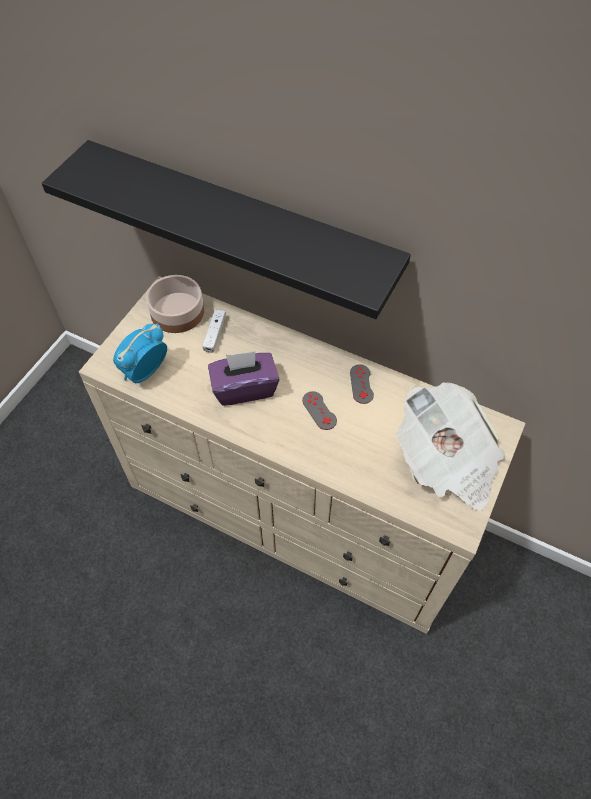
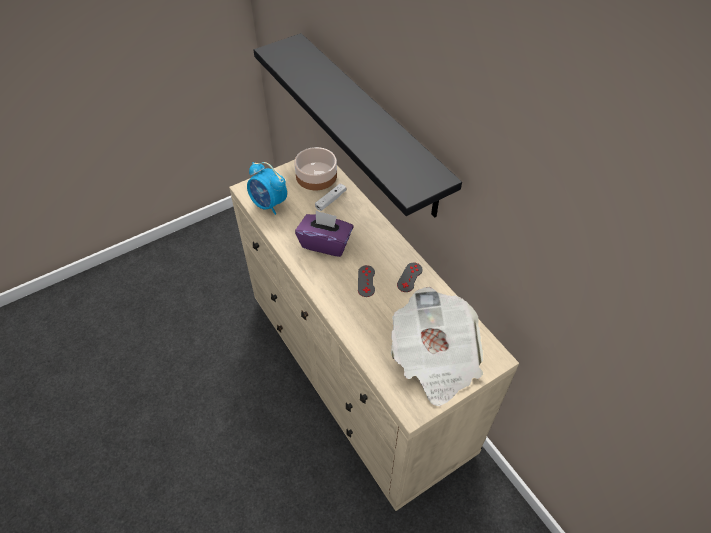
camera: 30 degrees right, 5 degrees down
alarm clock [113,323,167,383] -> alarm clock turned 120 degrees counterclockwise [247,162,287,215]

